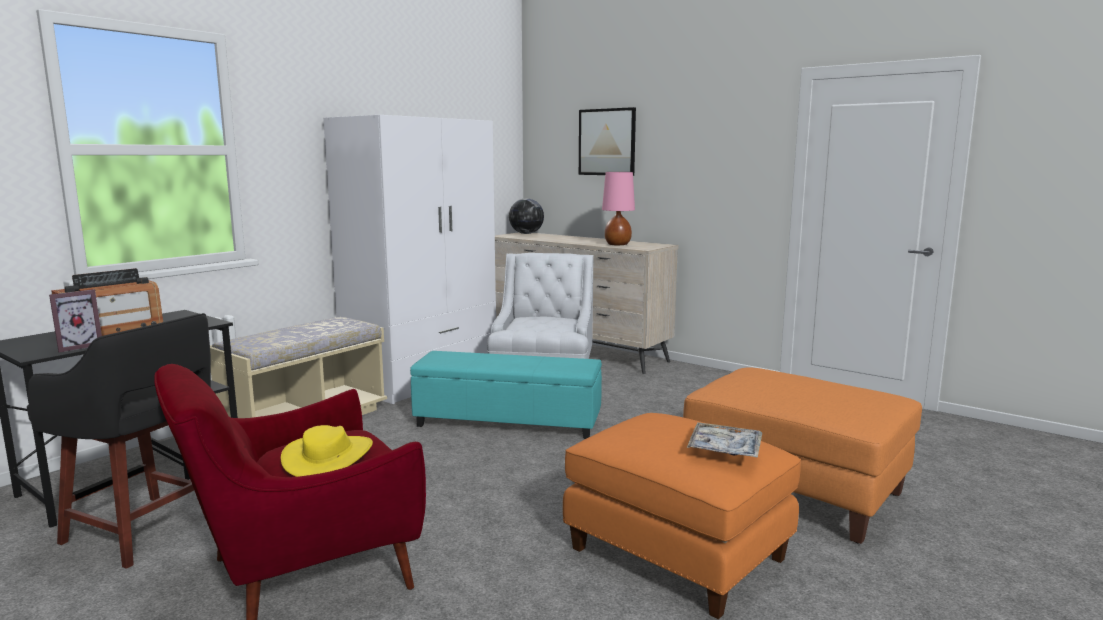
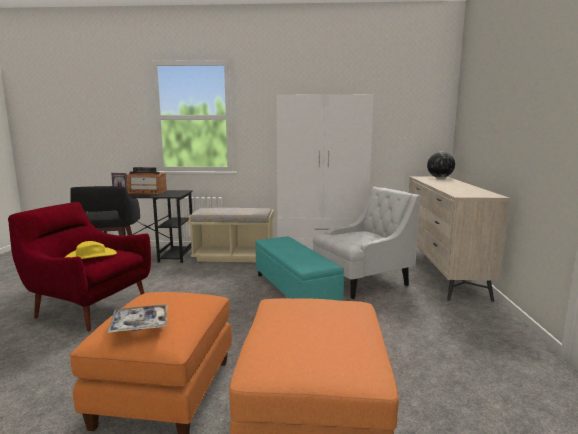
camera: 55 degrees right, 0 degrees up
picture [579,107,636,176] -> none
pink table lamp [602,172,635,245] -> none

